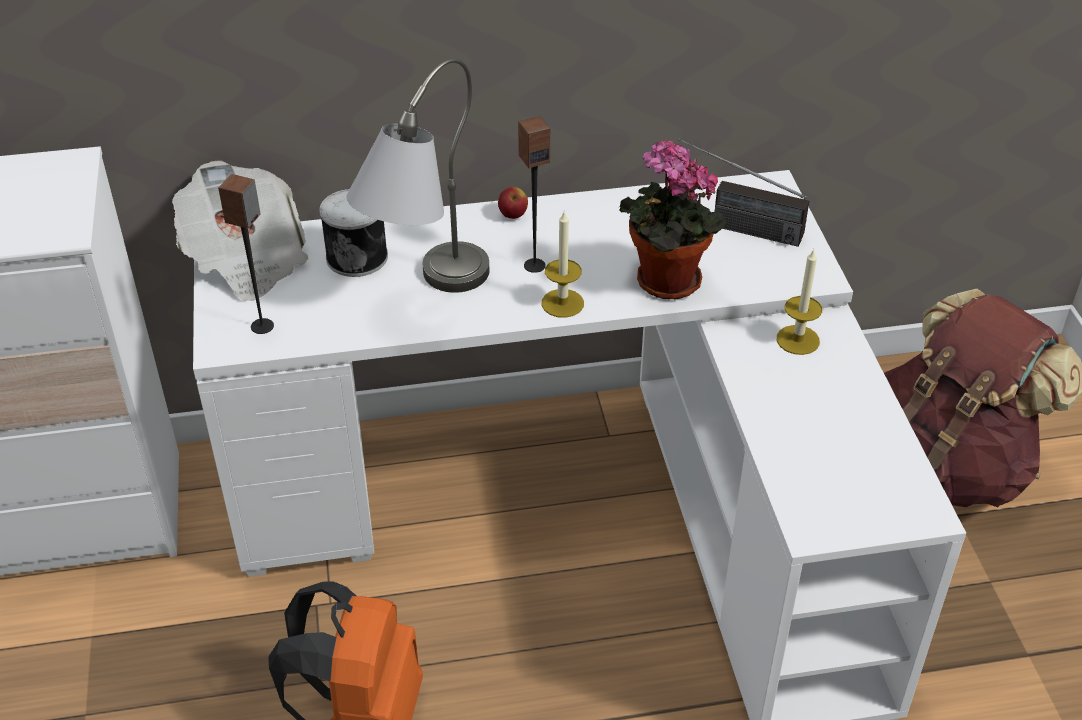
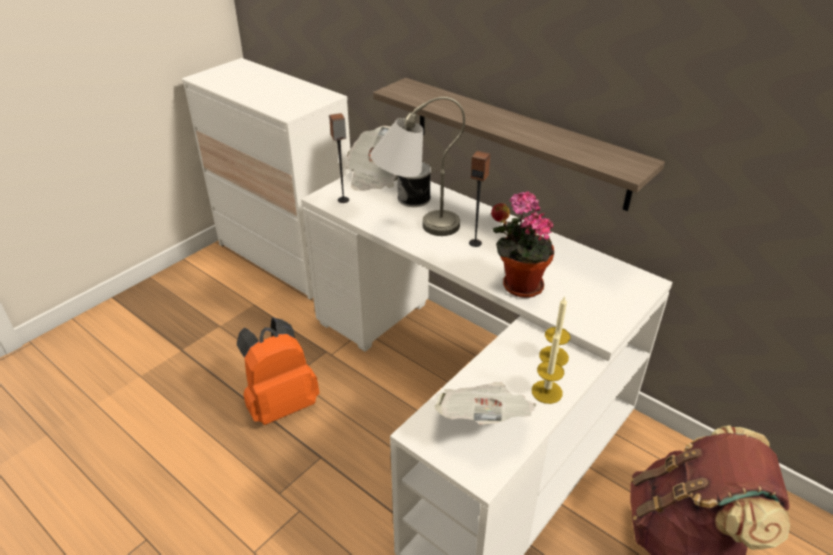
camera: 50 degrees right, 5 degrees down
candle [542,212,584,318] -> candle moved to [532,331,564,404]
radio [678,139,809,247] -> none
none -> shelf [373,78,665,211]
none -> newspaper [434,382,537,425]

